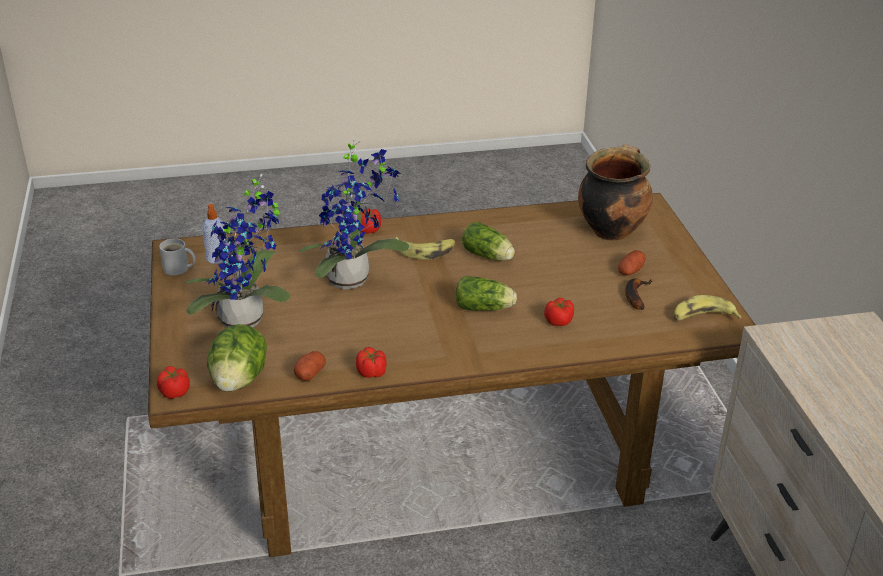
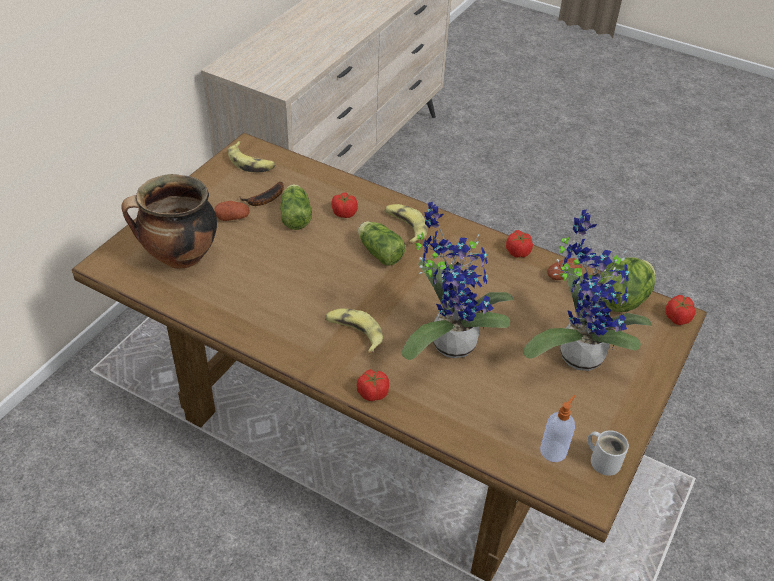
camera: 140 degrees left, 10 degrees up
lettuce [462,222,515,261] -> lettuce moved to [280,184,312,230]
none -> banana [384,204,427,244]

